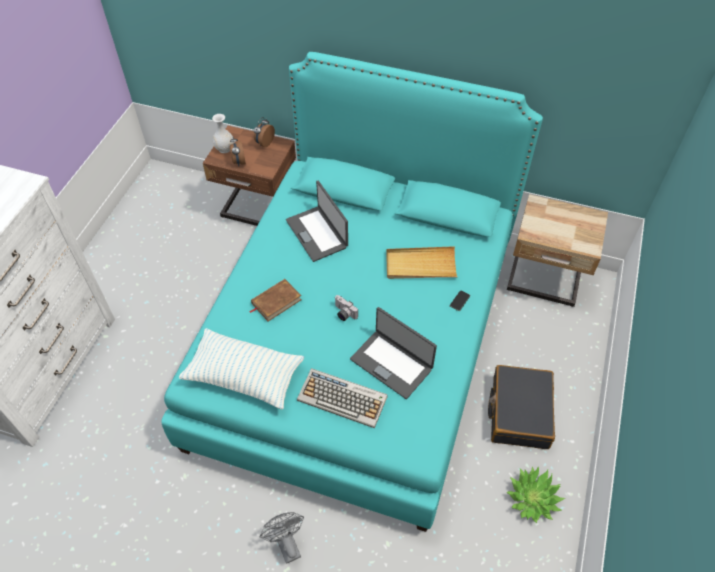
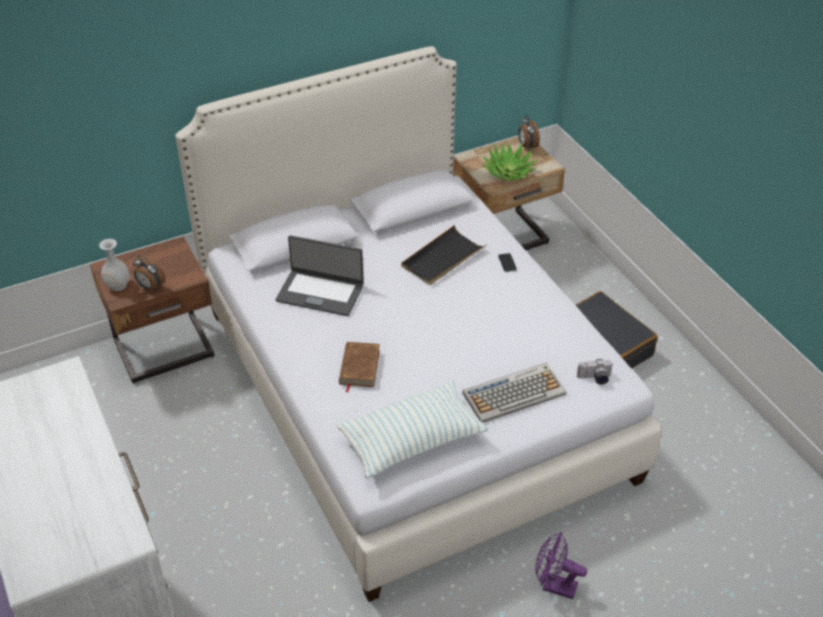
camera: 45 degrees left, 10 degrees down
turquoise bed [161,52,543,532] -> white bed [175,46,661,602]
alarm clock [254,117,275,147] -> alarm clock moved to [518,115,540,150]
grey fan [260,512,304,564] -> purple fan [535,532,587,599]
camera [335,295,358,321] -> camera moved to [577,359,613,385]
laptop [350,307,437,399] -> none
beige tray [386,246,458,279] -> black tray [401,225,486,285]
potted plant [506,466,565,523] -> potted plant moved to [482,143,537,181]

